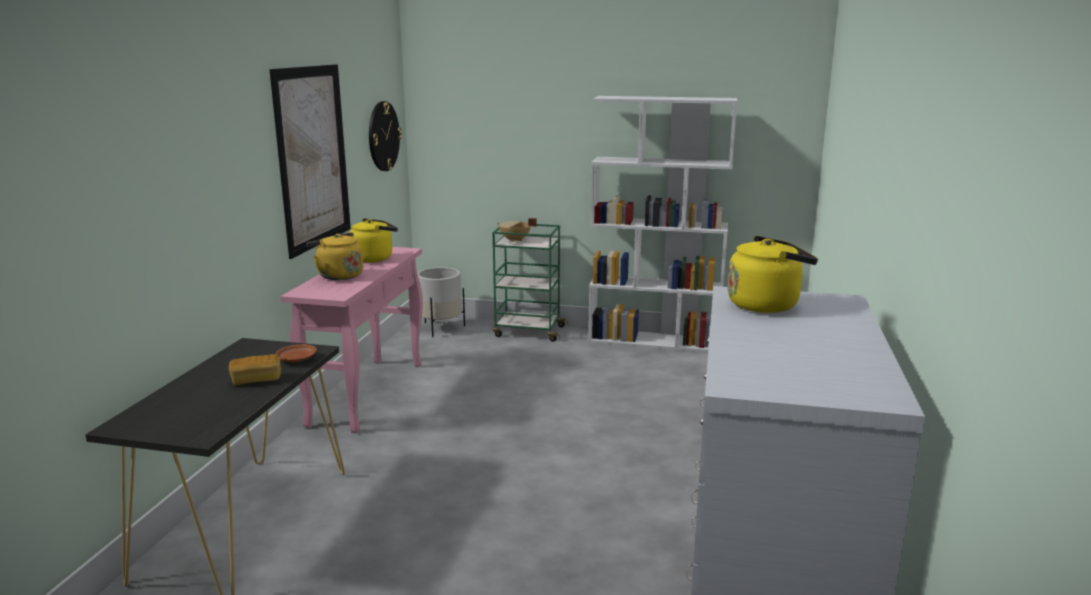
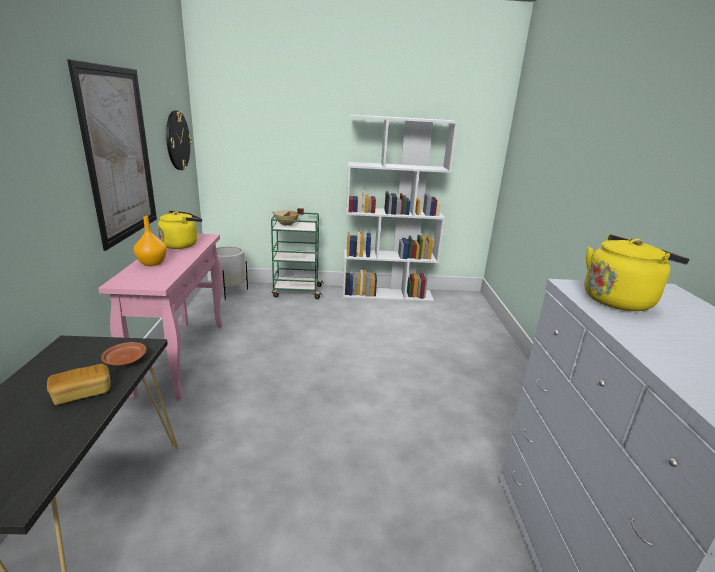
camera: 15 degrees left, 5 degrees up
yellow kettle [306,233,363,280] -> orange vase [134,216,167,266]

